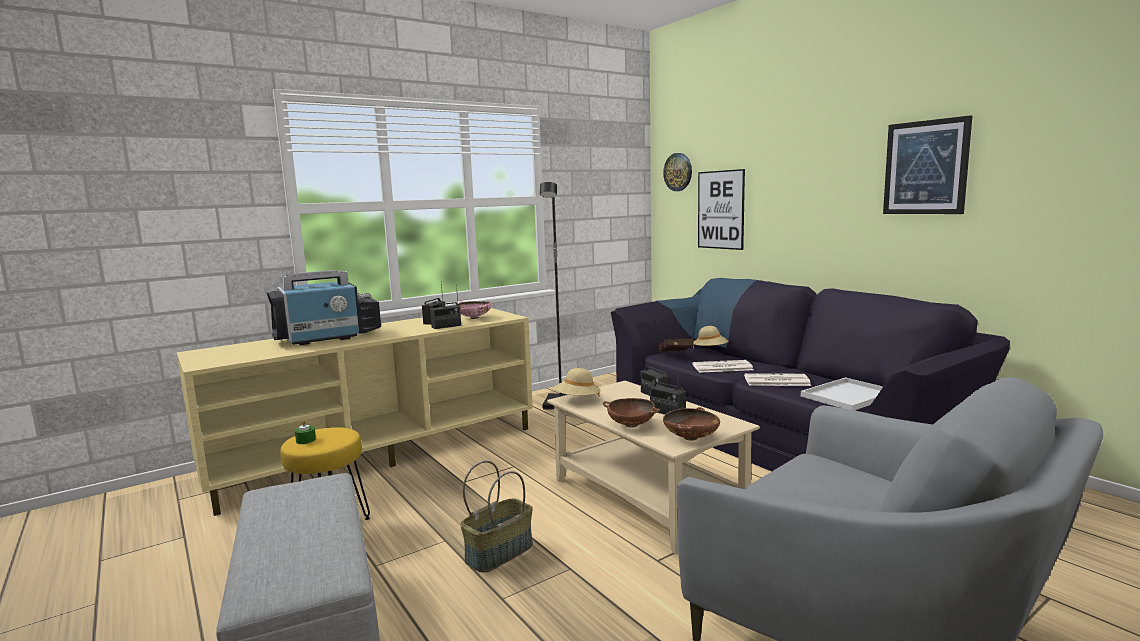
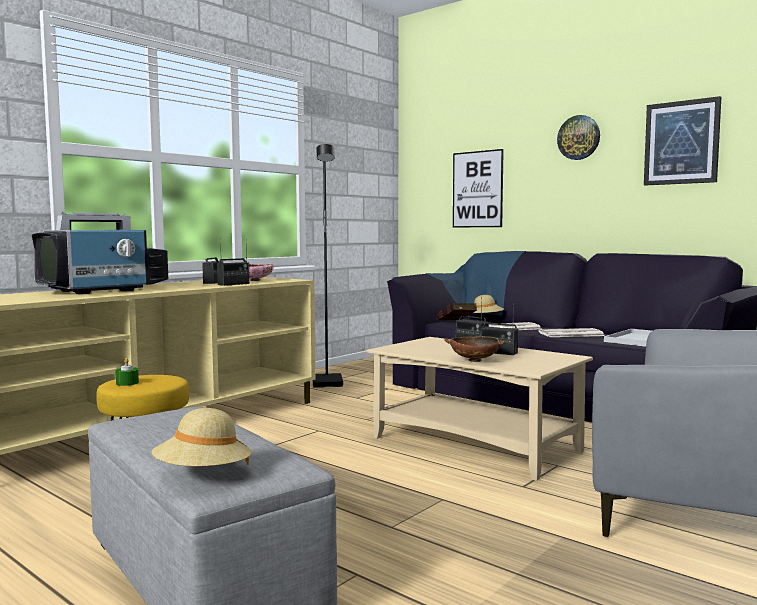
camera: 15 degrees left, 5 degrees down
basket [460,460,533,573] -> none
beige hat [554,368,601,397] -> beige hat moved to [152,408,252,467]
wall clock [663,153,692,191] -> wall clock moved to [557,115,600,160]
brown bowl [663,407,720,441] -> none

